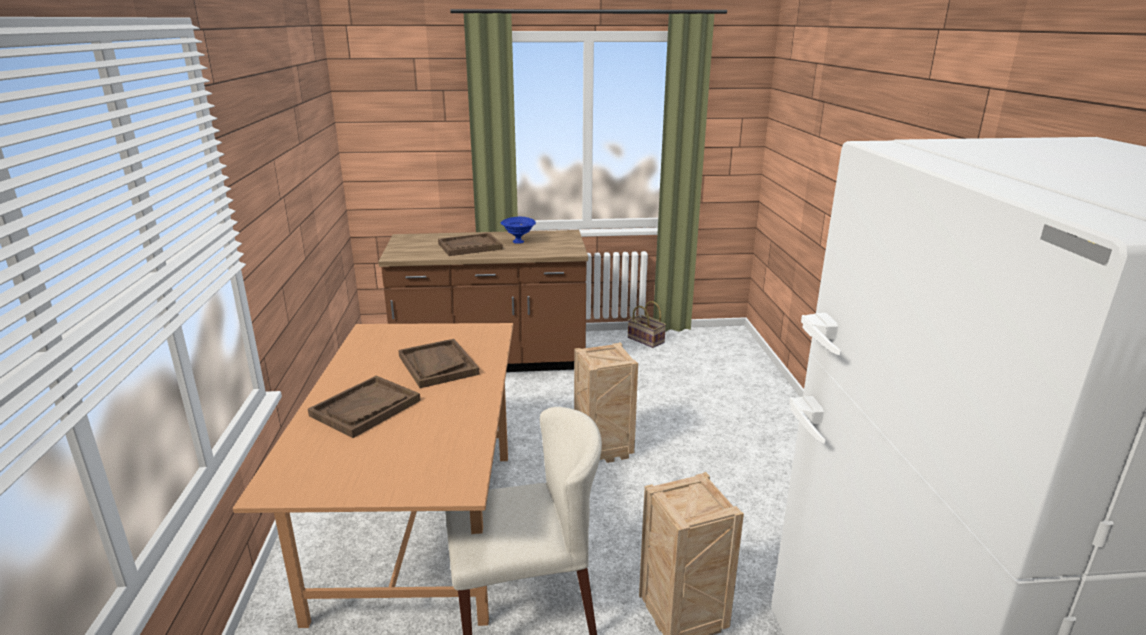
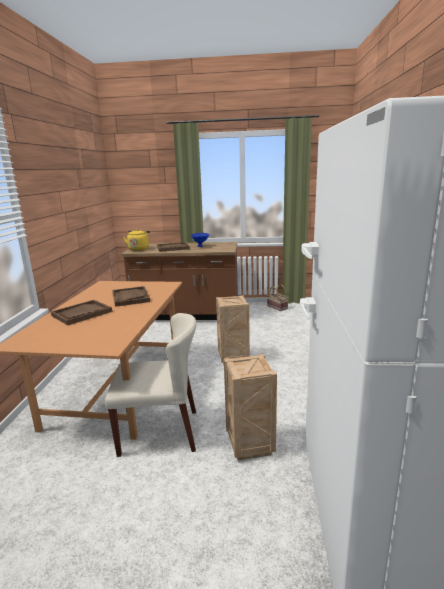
camera: 10 degrees right, 5 degrees down
none -> yellow kettle [123,229,150,251]

